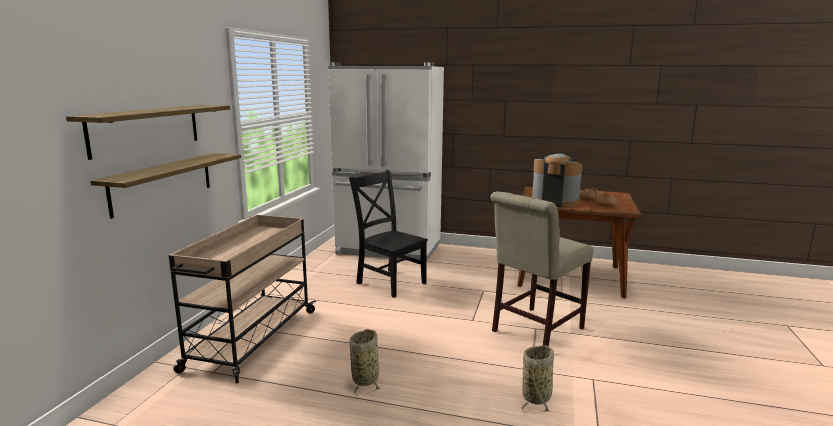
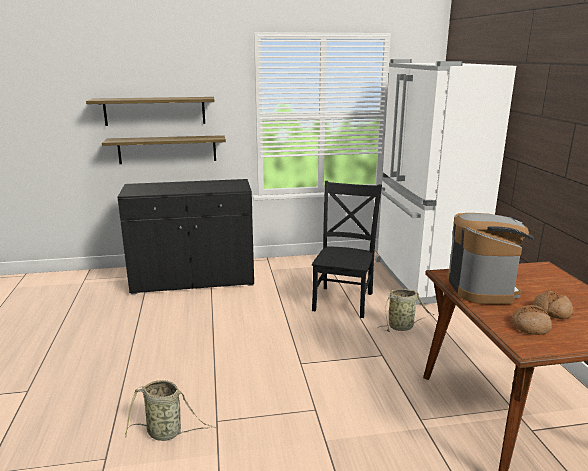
camera: 65 degrees right, 5 degrees up
beige cart [168,215,316,383] -> black cabinet [117,179,254,294]
basket [349,329,380,396] -> basket moved to [377,289,435,332]
beige chair [491,192,593,347] -> none

